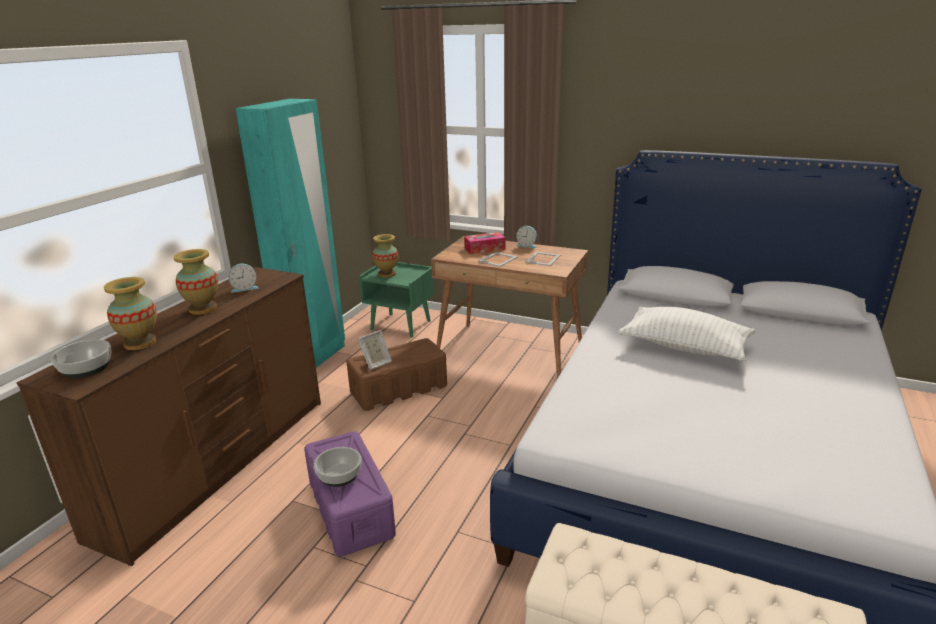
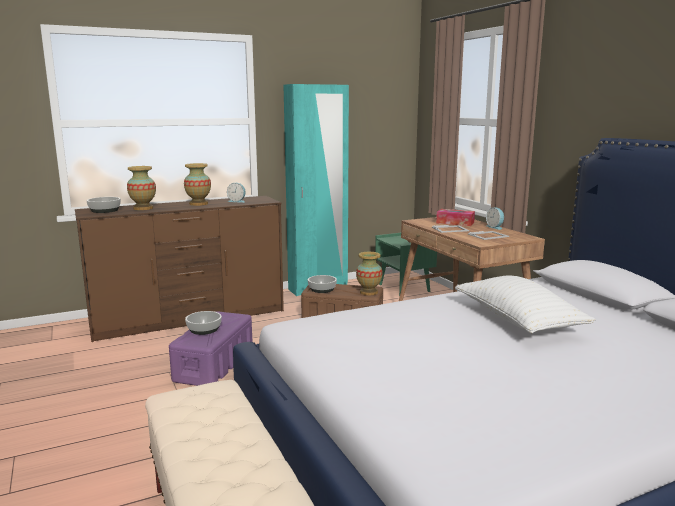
camera: 40 degrees right, 10 degrees down
picture frame [357,330,392,370] -> bowl [308,275,337,293]
vase [372,234,398,277] -> vase moved to [356,252,383,295]

